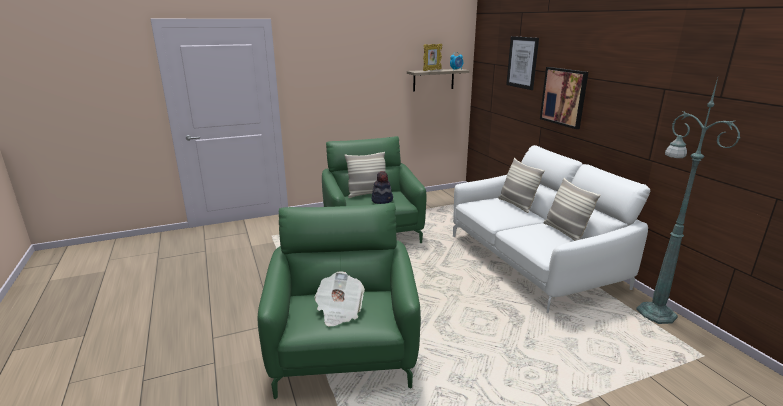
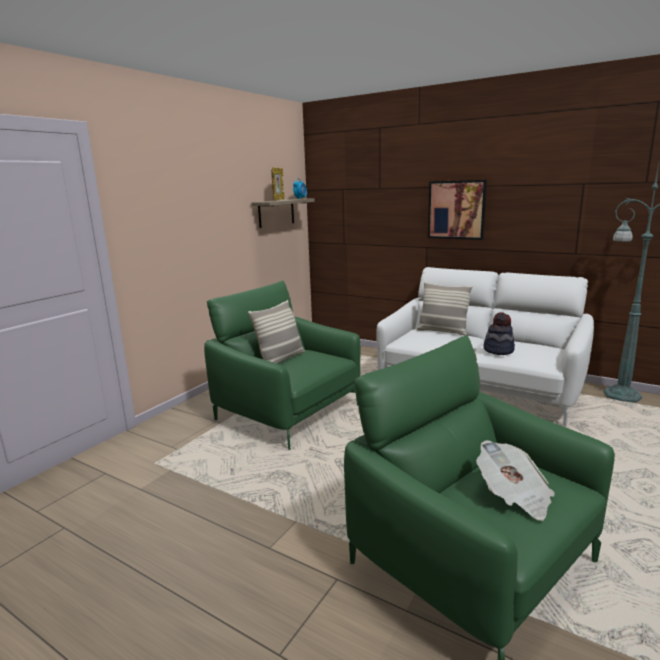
camera: 35 degrees left, 5 degrees down
hat [371,171,393,204] -> hat moved to [483,312,515,355]
picture [506,36,539,90] -> none
pillow [544,178,601,241] -> none

